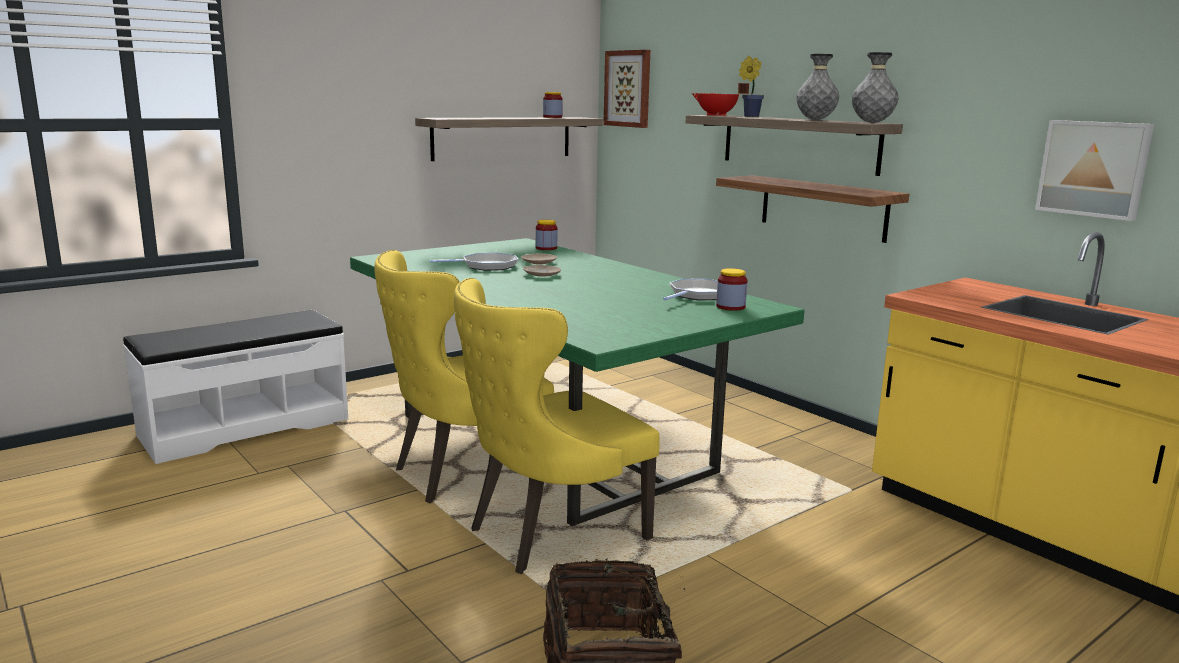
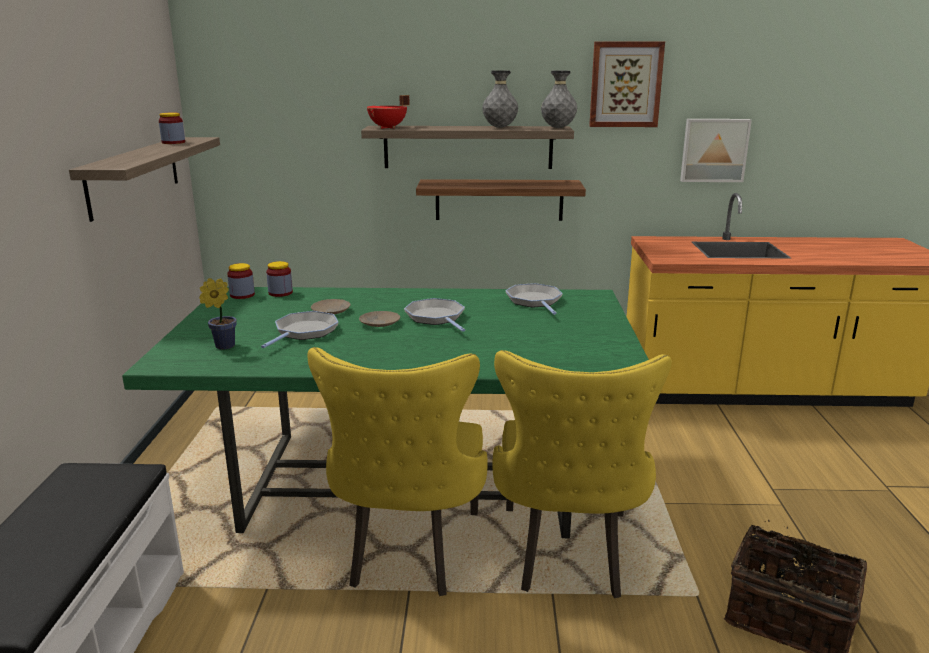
camera: 50 degrees left, 5 degrees up
picture [603,50,650,128] -> picture moved to [589,42,665,127]
jar [716,268,747,311] -> jar moved to [227,263,255,299]
potted plant [739,56,764,117] -> potted plant moved to [199,278,237,350]
none -> frying pan [404,298,465,332]

